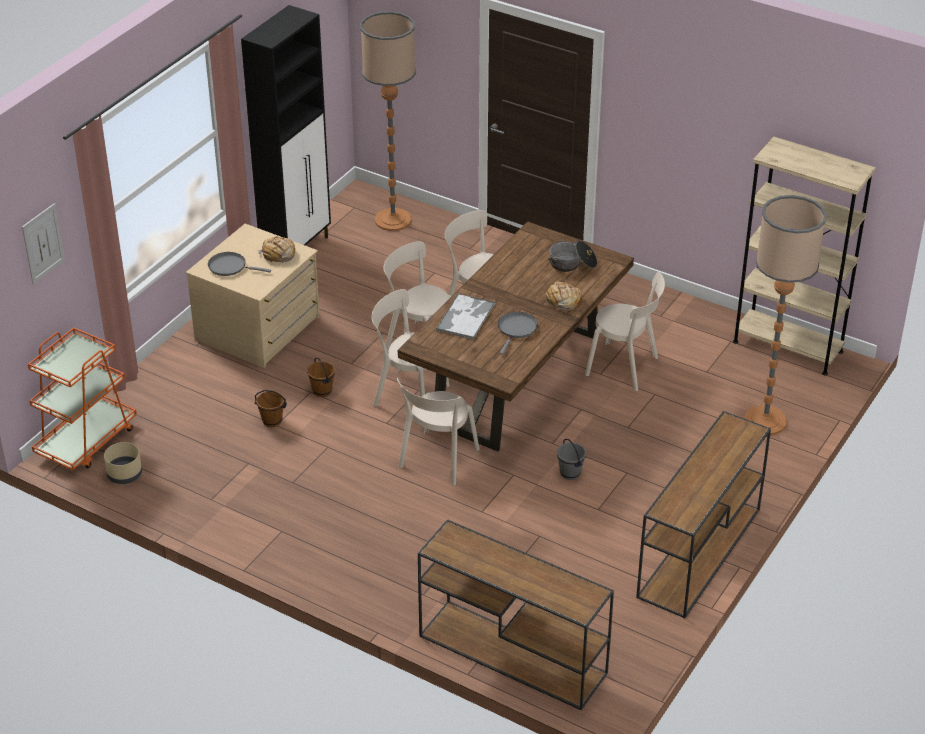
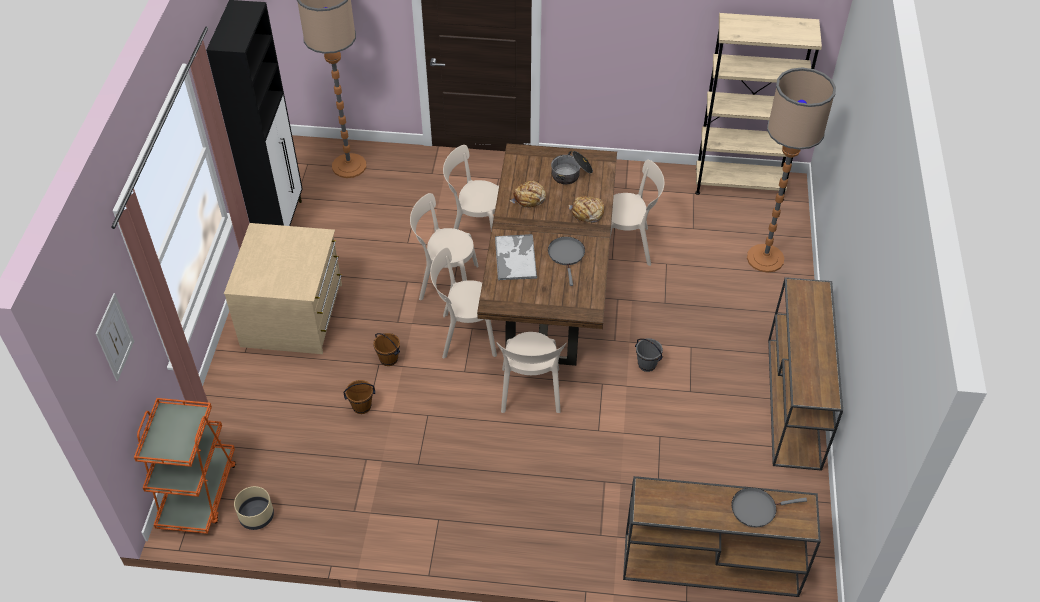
camera: 25 degrees left, 10 degrees up
grey frying pan [208,252,271,276] -> grey frying pan moved to [731,488,807,527]
bread [258,236,295,263] -> bread moved to [510,181,546,209]

